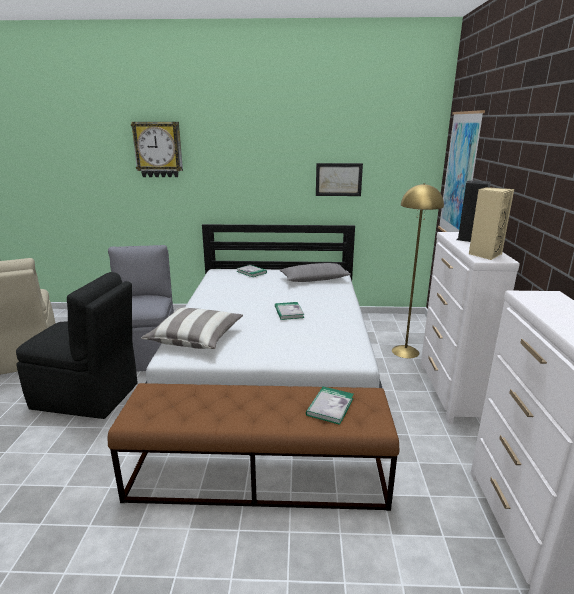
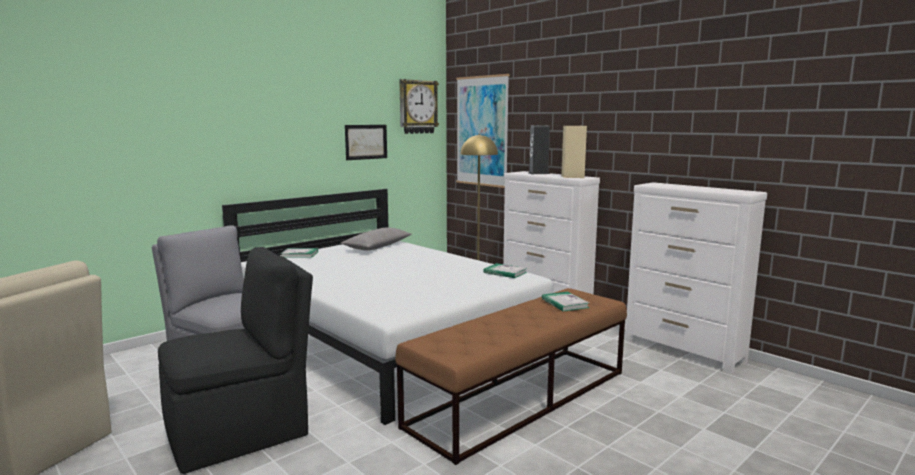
camera: 45 degrees left, 10 degrees down
wall clock [131,122,183,177] -> wall clock moved to [399,79,439,134]
pillow [141,308,243,349] -> none
book [275,302,304,320] -> book moved to [484,263,527,278]

